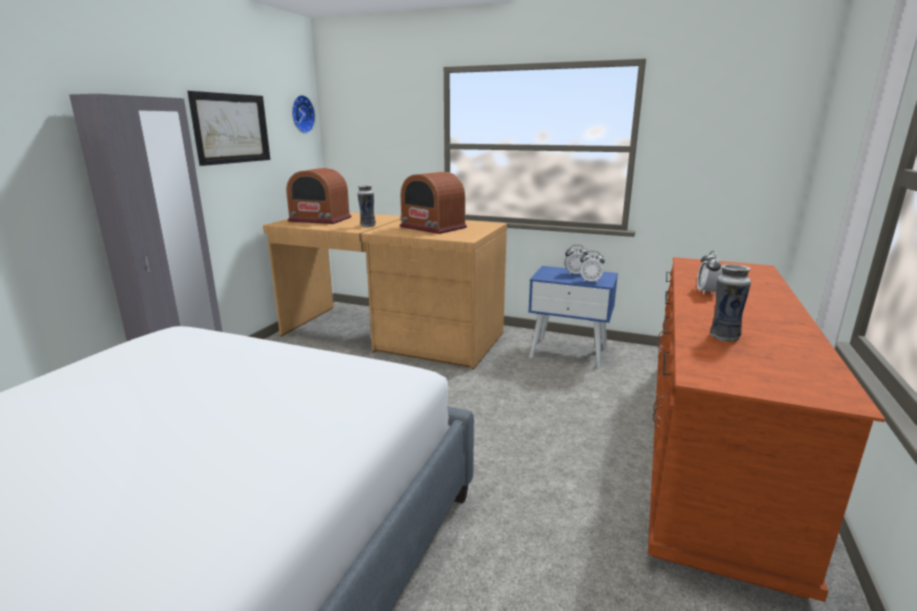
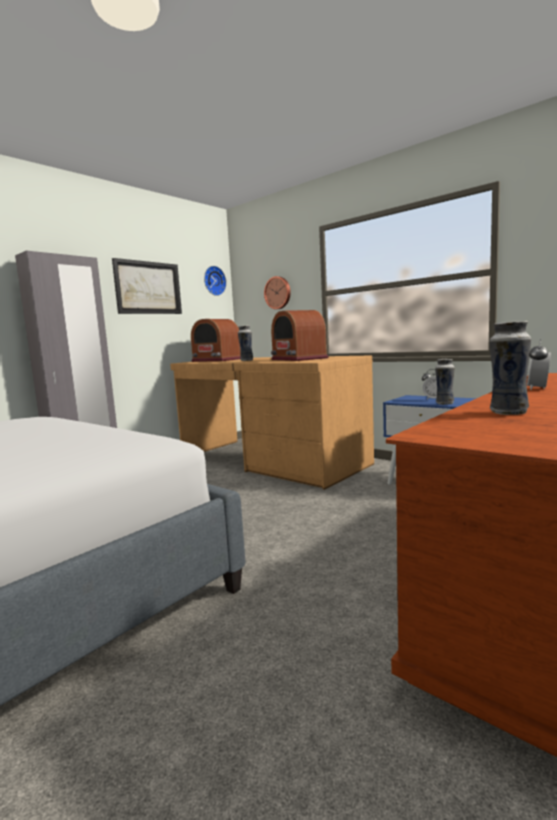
camera: 20 degrees right, 10 degrees down
alarm clock [580,251,605,283] -> vase [435,359,455,405]
none -> wall clock [264,276,291,309]

